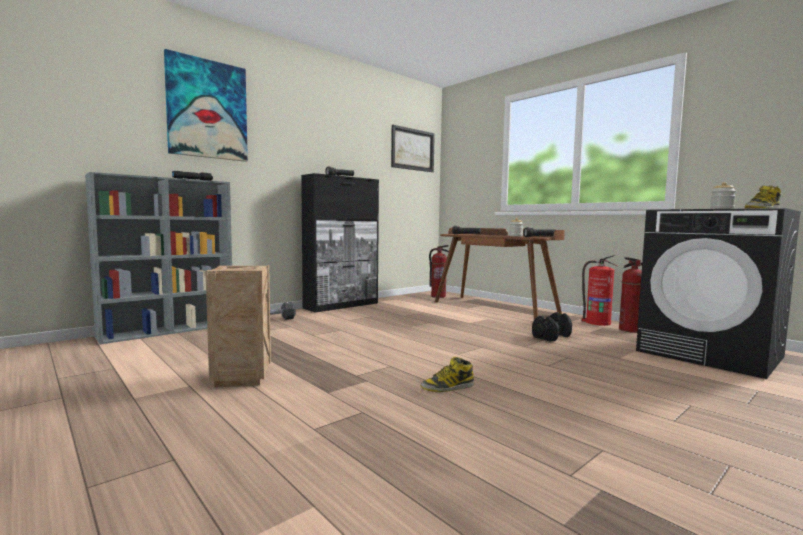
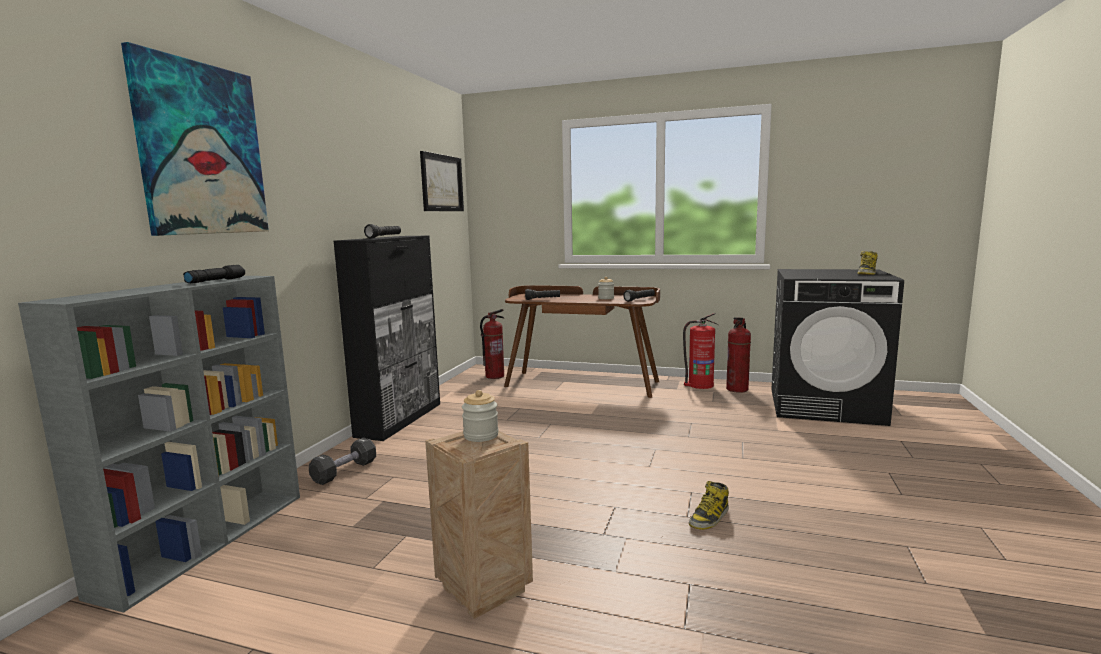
camera: 30 degrees left, 5 degrees up
black dumbbell [532,312,572,342] -> none
jar [710,182,736,209] -> jar moved to [462,390,499,442]

